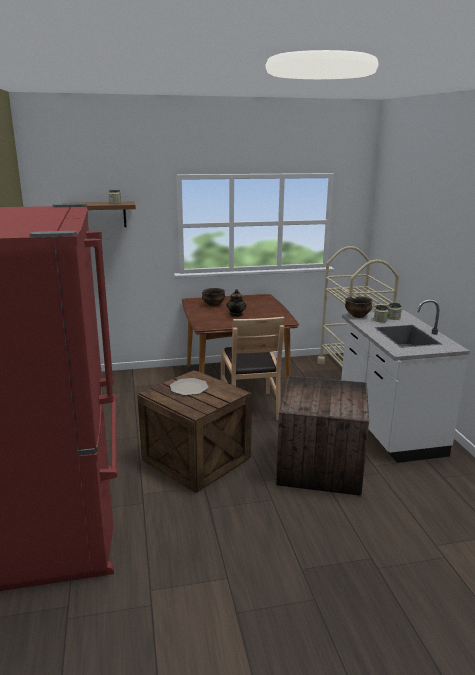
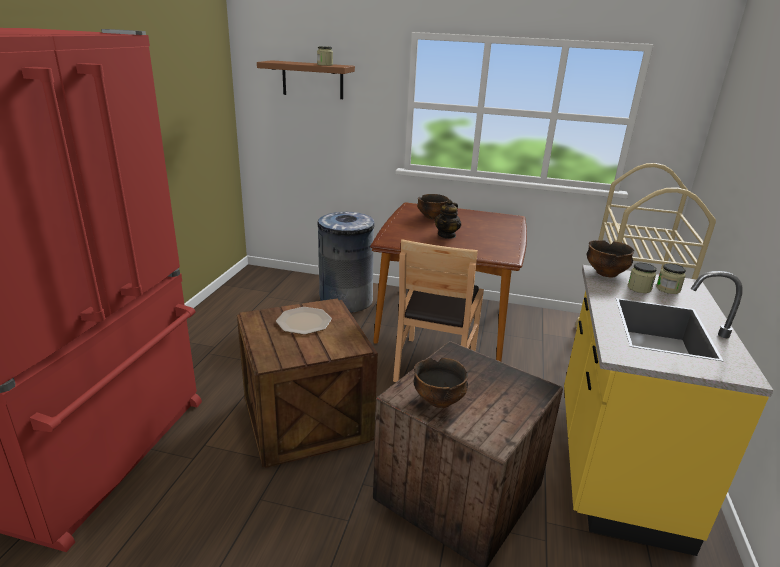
camera: 25 degrees right, 5 degrees up
white counter [341,299,470,463] -> yellow counter [564,265,774,556]
none -> grey trash can [317,212,375,313]
none -> bowl [413,358,468,408]

